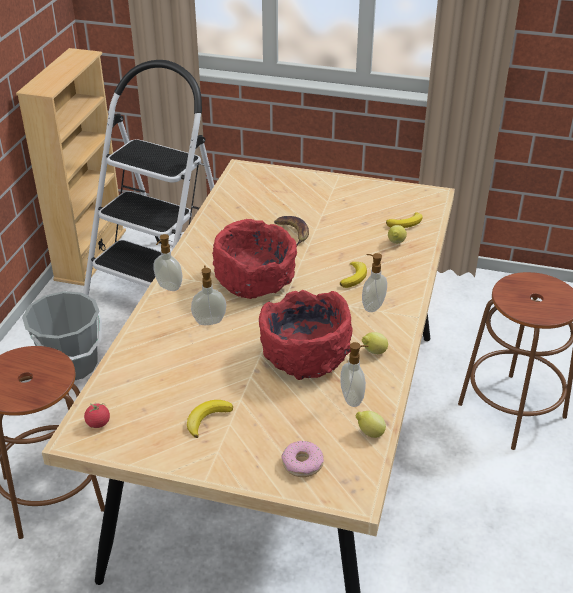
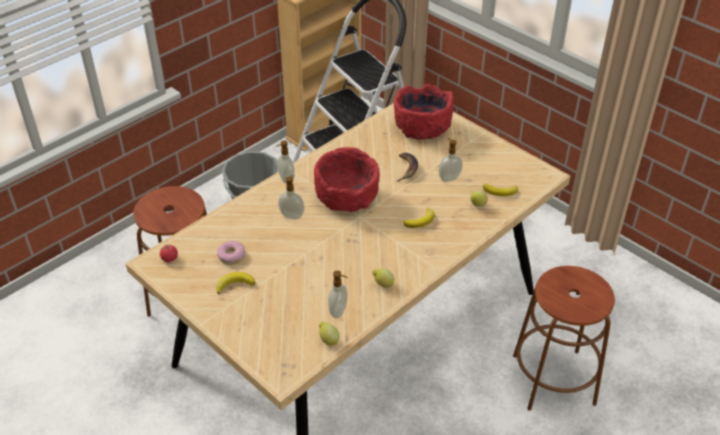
camera: 30 degrees right, 5 degrees up
red bowl [259,290,353,380] -> red bowl moved to [394,84,454,140]
donut [281,441,324,477] -> donut moved to [217,241,245,264]
soap dispenser [362,253,387,312] -> soap dispenser moved to [438,138,463,182]

